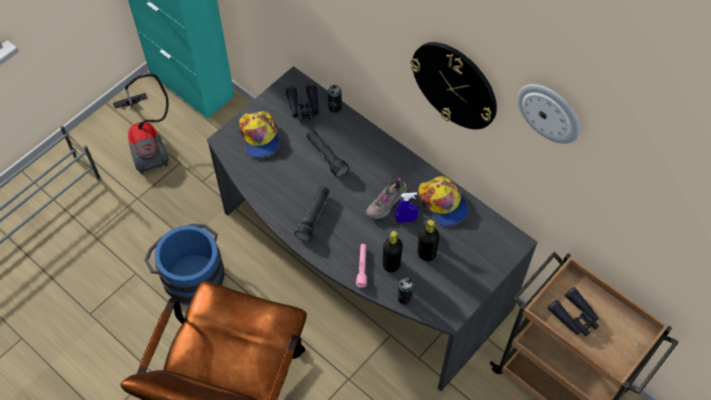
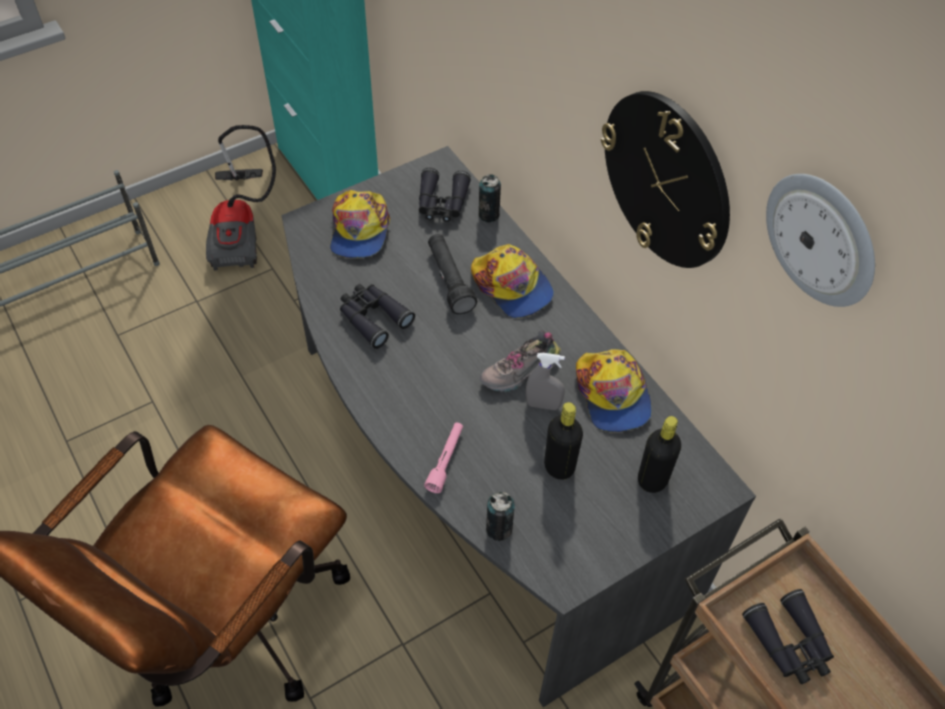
camera: 15 degrees right, 5 degrees down
blue bucket [144,224,225,306] -> none
black flashlight [294,186,329,241] -> none
black bottle [383,231,403,273] -> black bottle moved to [638,416,681,493]
blue spray bottle [395,192,418,223] -> grey spray bottle [526,353,565,410]
none -> black binoculars [340,284,415,349]
none -> cap [471,244,554,318]

